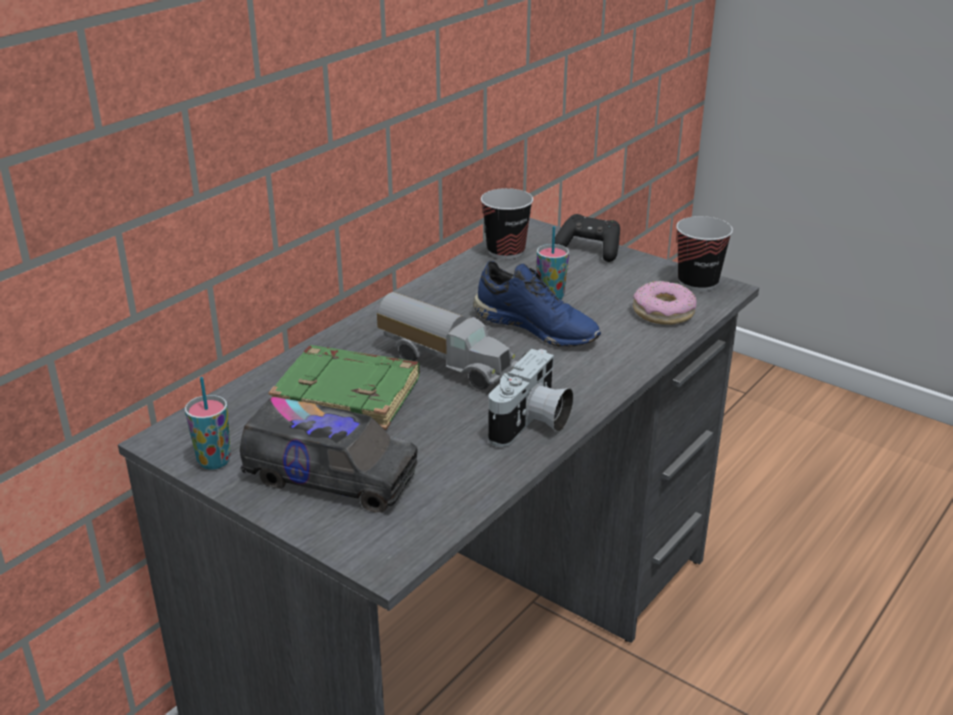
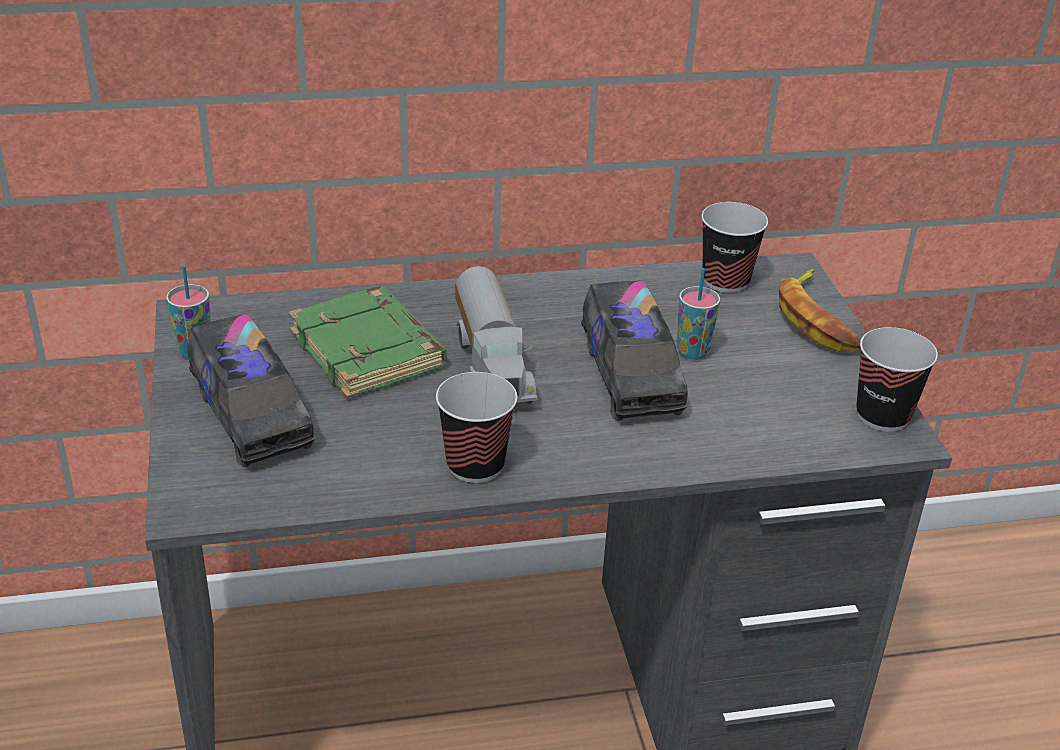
camera: 40 degrees right, 5 degrees up
blue shoe [473,261,601,346] -> toy truck [581,281,688,421]
camera [488,349,573,447] -> cup [436,372,517,483]
black game controller [555,214,620,262] -> banana [779,269,861,352]
donut [633,281,696,325] -> none

